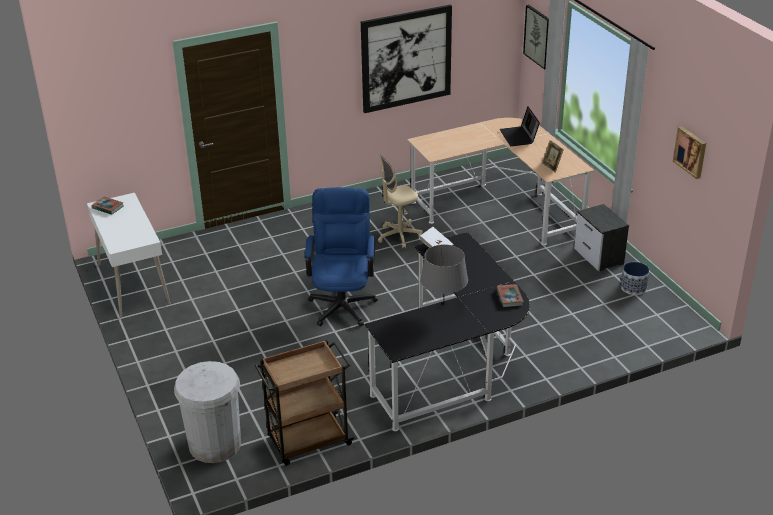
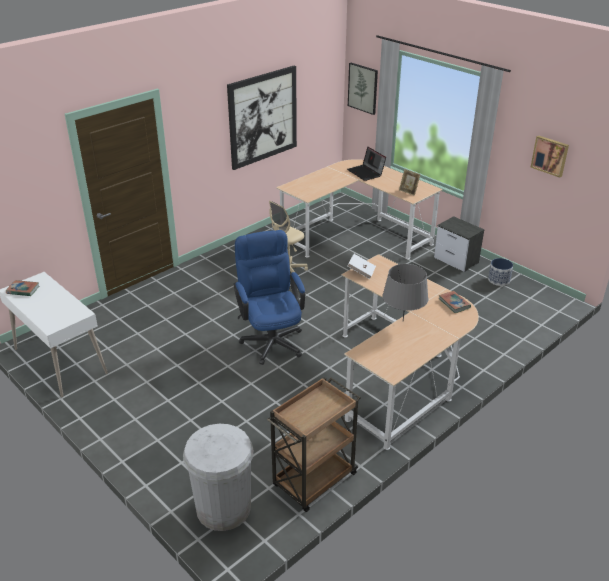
camera: 20 degrees left, 0 degrees up
black desk [365,232,530,431] -> beige desk [342,254,479,450]

